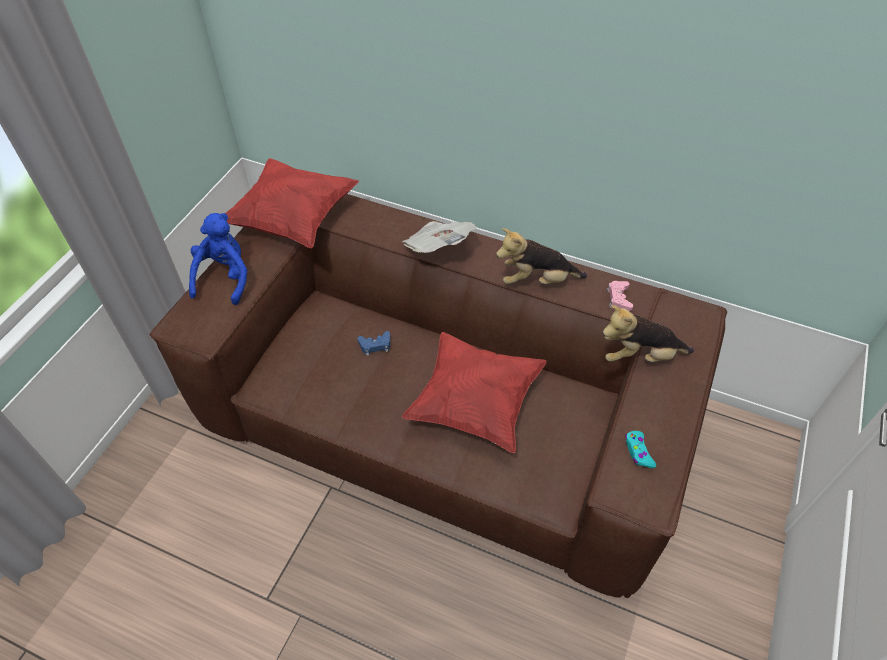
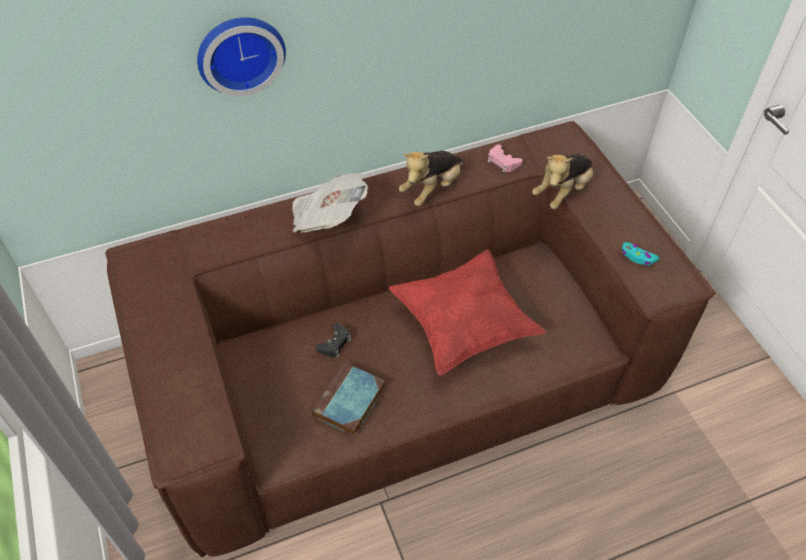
camera: 45 degrees left, 0 degrees up
blue plush toy [189,213,247,305] -> none
red pillow [225,158,359,248] -> none
blue game controller [358,331,390,356] -> black game controller [316,323,351,358]
none -> wall clock [197,17,286,96]
none -> book [312,362,385,437]

